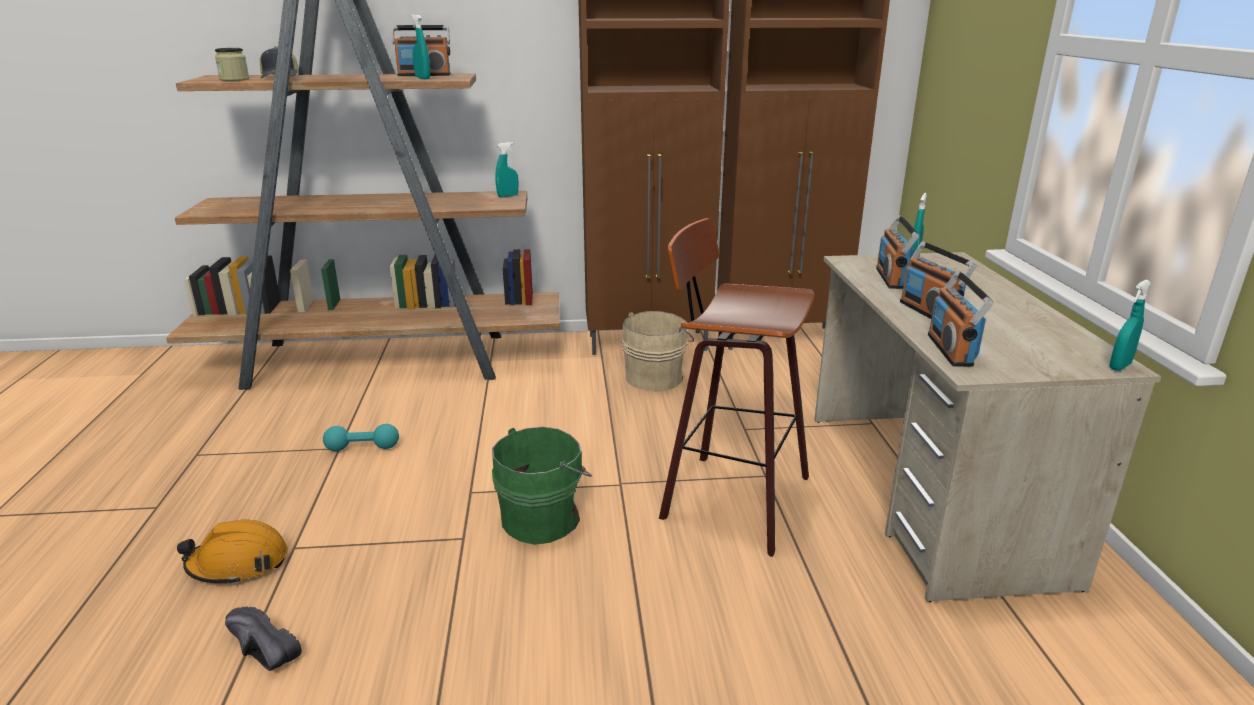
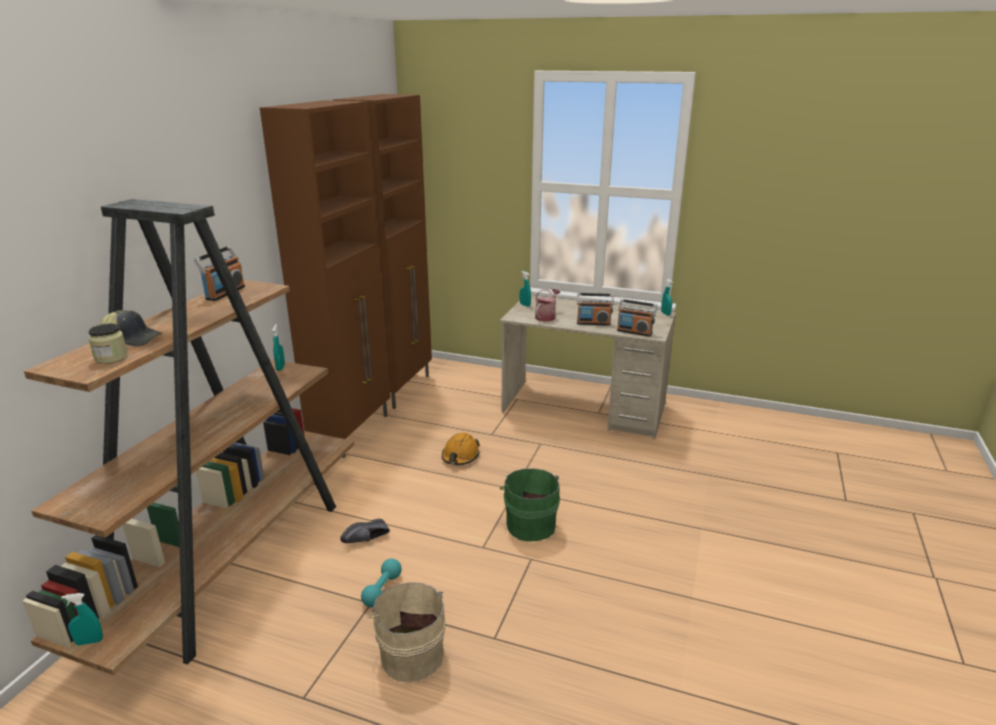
camera: 65 degrees left, 0 degrees up
orange hard hat [177,520,288,585] -> orange hard hat moved to [442,433,480,465]
black shoe [225,606,302,671] -> black shoe moved to [340,519,390,543]
turquoise spray bottle [411,14,430,79] -> turquoise spray bottle moved to [61,593,103,646]
beige bucket [621,311,694,392] -> beige bucket moved to [368,582,446,682]
stool [659,218,815,557] -> none
radio [876,215,920,289] -> watering can [535,289,560,322]

